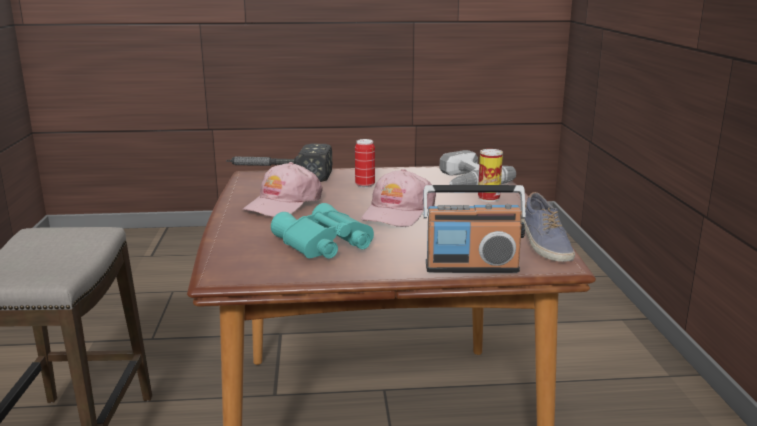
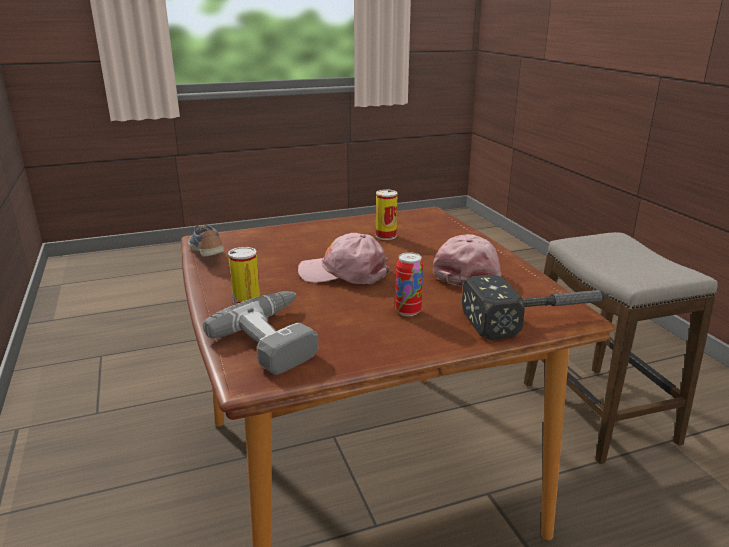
camera: 165 degrees right, 5 degrees up
turquoise binoculars [271,203,374,259] -> can [376,189,398,240]
pink cap [361,169,436,227] -> pink cap turned 90 degrees counterclockwise [298,233,389,284]
radio [423,185,526,273] -> none

